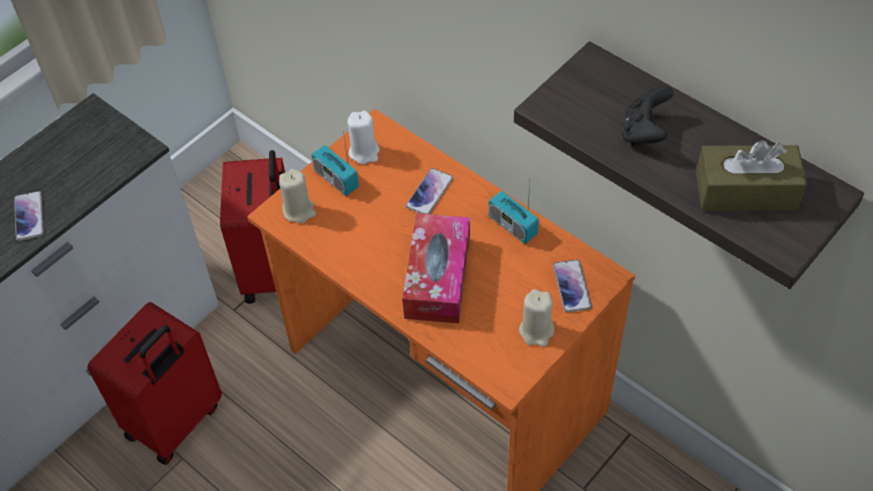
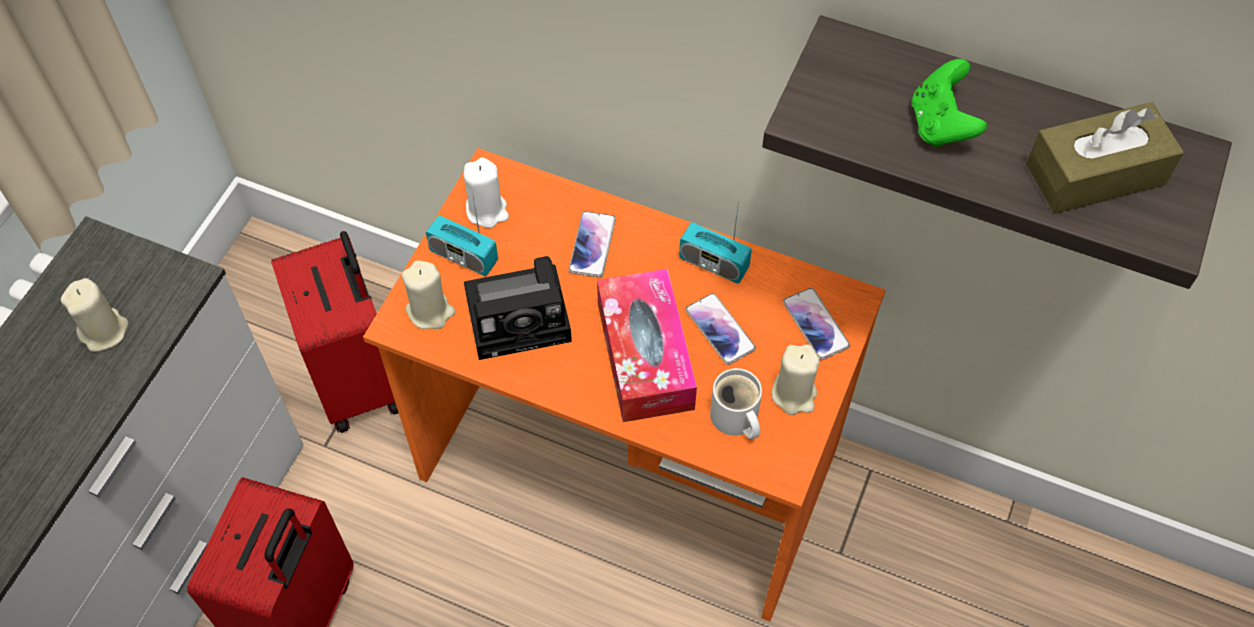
camera: 20 degrees left, 5 degrees up
phone [14,191,44,241] -> phone moved to [685,293,756,365]
black game controller [622,86,673,146] -> green game controller [912,59,987,147]
none -> beige candle [61,278,129,352]
none -> camera [464,256,572,360]
none -> white mug [710,368,762,439]

